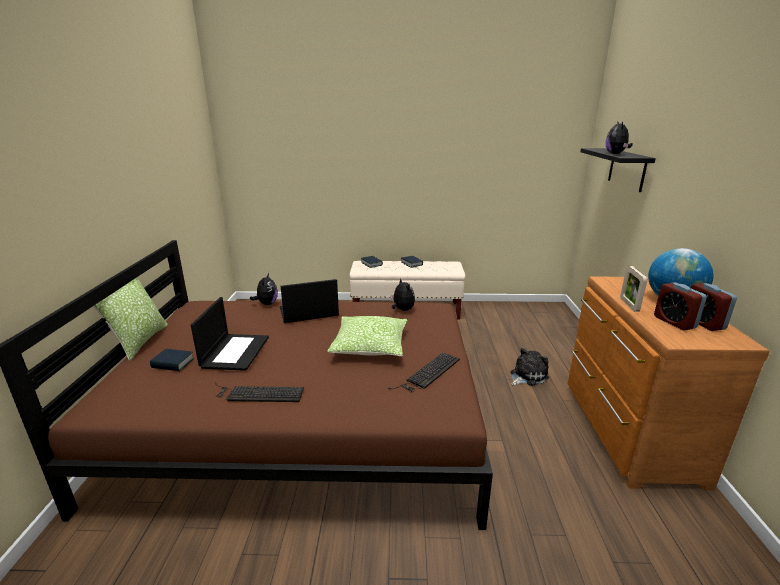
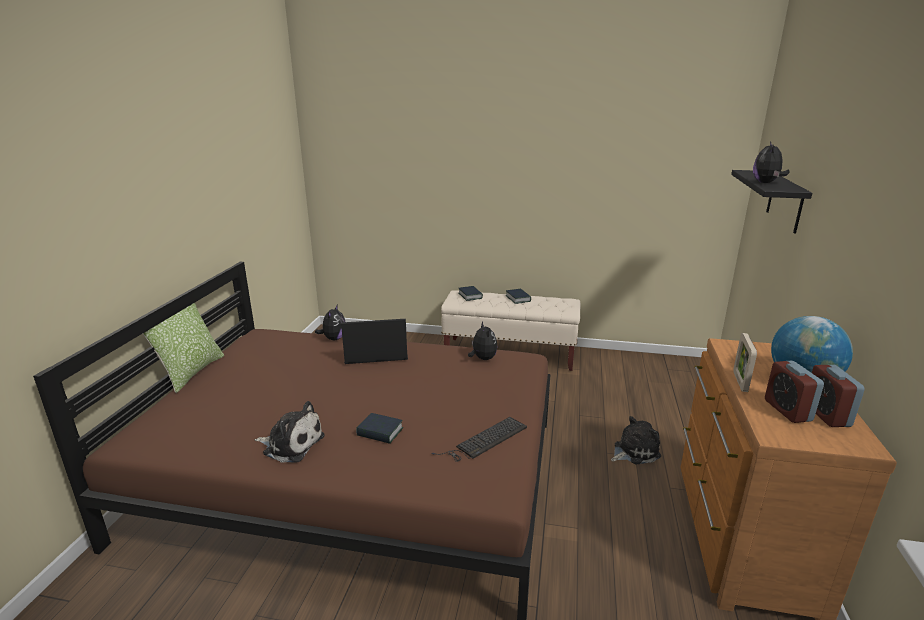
camera: 10 degrees right, 0 degrees up
book [150,349,194,371] -> book moved to [356,413,403,444]
laptop [191,297,269,371] -> none
keyboard [215,382,304,402] -> plush toy [255,401,325,463]
pillow [327,316,407,357] -> none

